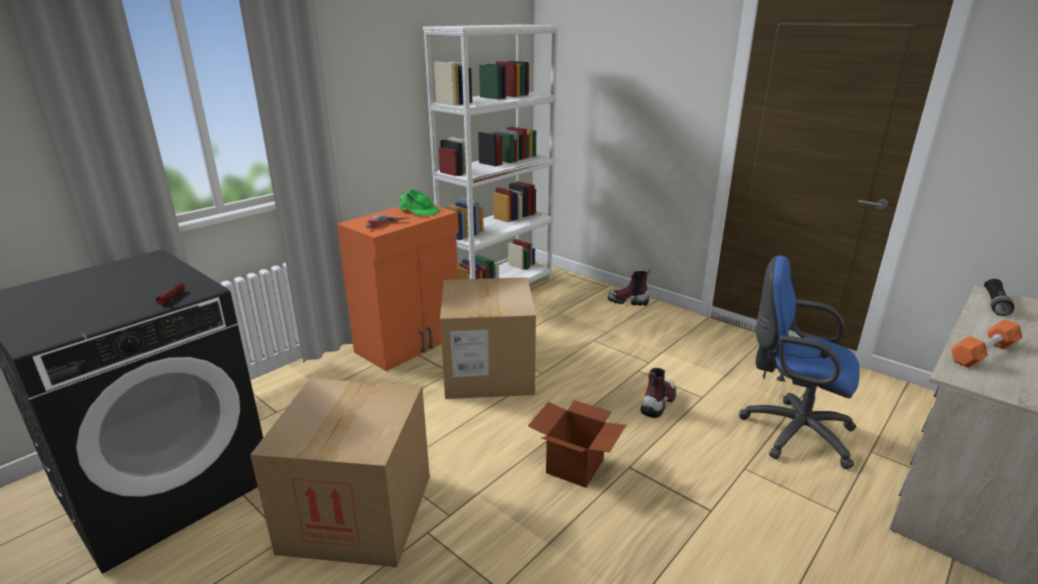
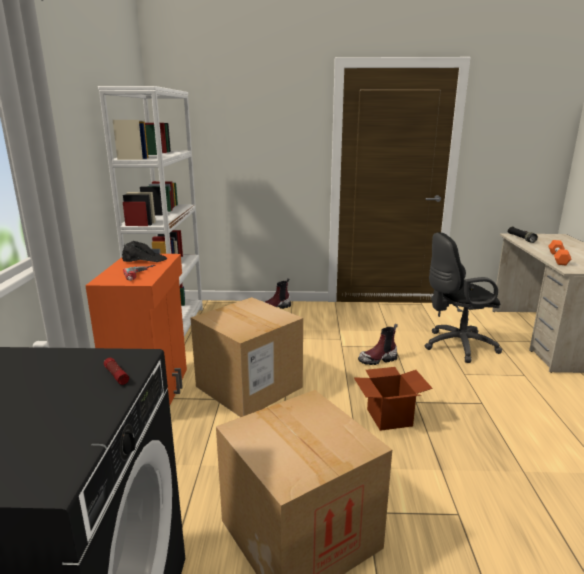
camera: 40 degrees left, 5 degrees down
green cap [400,190,440,216] -> black cap [122,241,167,262]
boot [640,368,676,418] -> boot turned 105 degrees counterclockwise [358,324,398,365]
blue office chair [739,255,860,469] -> black office chair [425,232,502,363]

